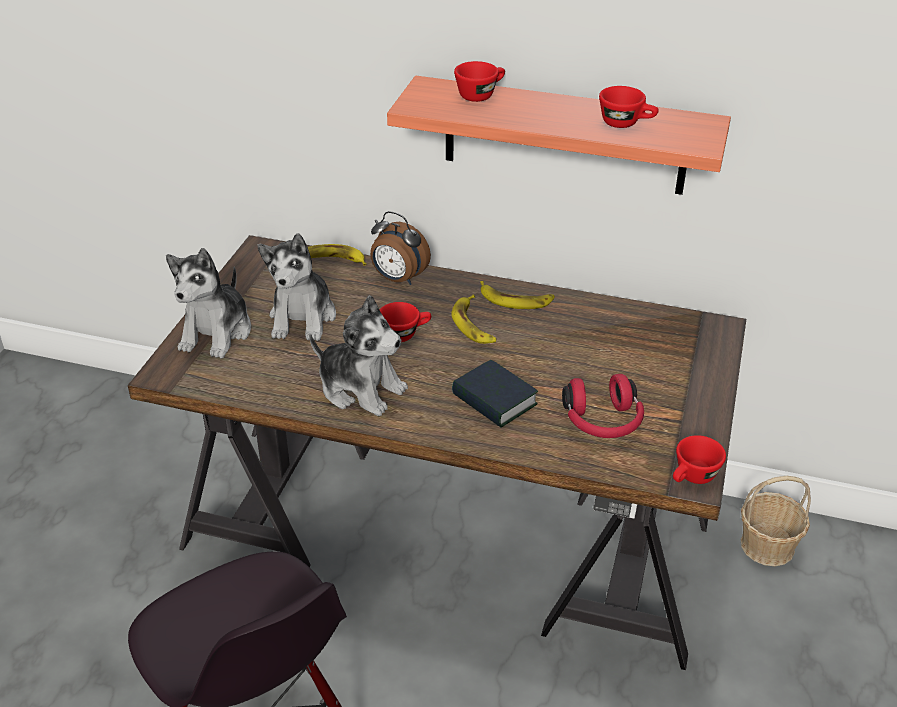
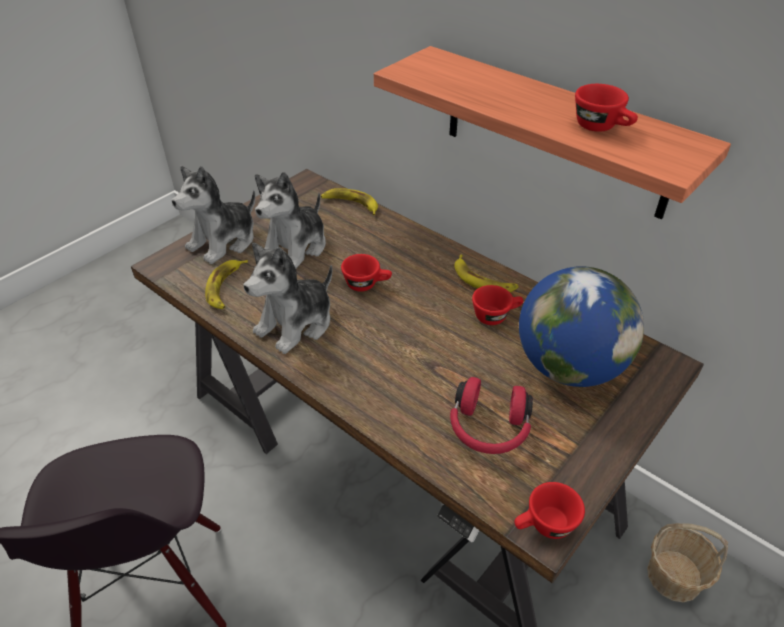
camera: 25 degrees right, 5 degrees up
plush toy [309,295,408,416] -> plush toy turned 75 degrees clockwise [243,243,332,354]
alarm clock [370,211,431,285] -> none
banana [451,295,496,344] -> banana moved to [205,260,248,309]
book [452,360,538,427] -> none
red cup [454,61,505,102] -> red cup moved to [472,285,523,325]
none -> globe [519,266,644,387]

